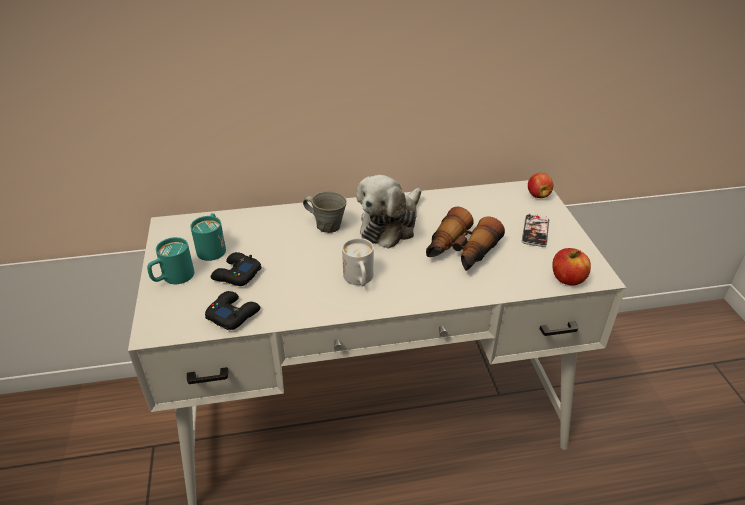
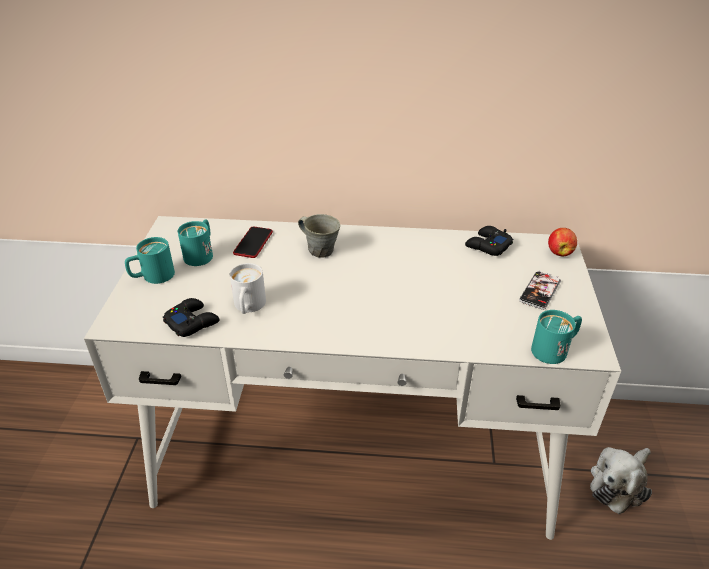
camera: 15 degrees right, 0 degrees up
black game controller [211,252,261,286] -> black game controller moved to [465,226,514,256]
white mug [342,238,374,286] -> white mug moved to [230,263,266,314]
plush toy [356,175,421,249] -> plush toy moved to [590,447,652,514]
binoculars [426,207,505,271] -> none
apple [552,248,591,285] -> turquoise mug [531,310,582,364]
none -> phone [233,226,273,258]

